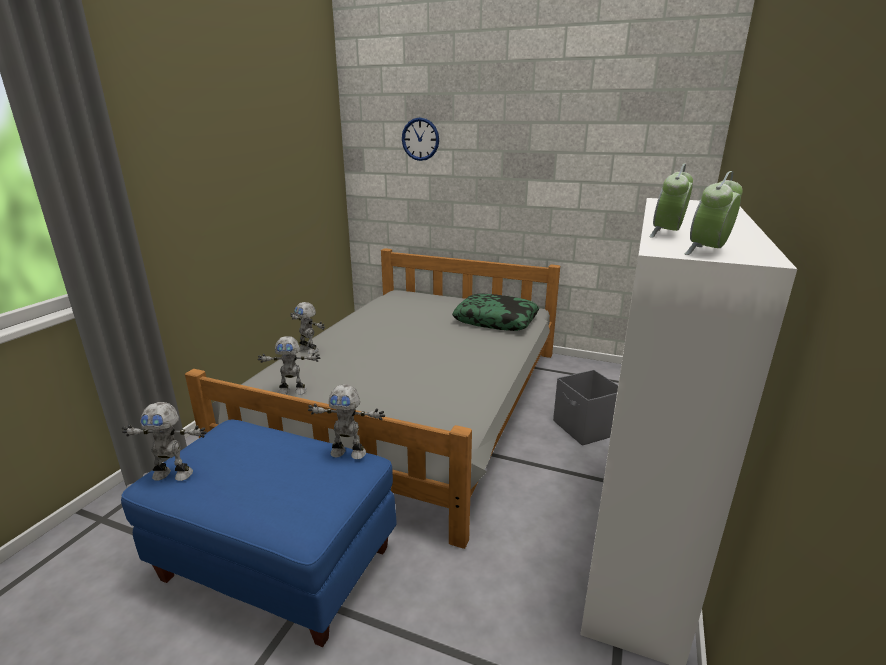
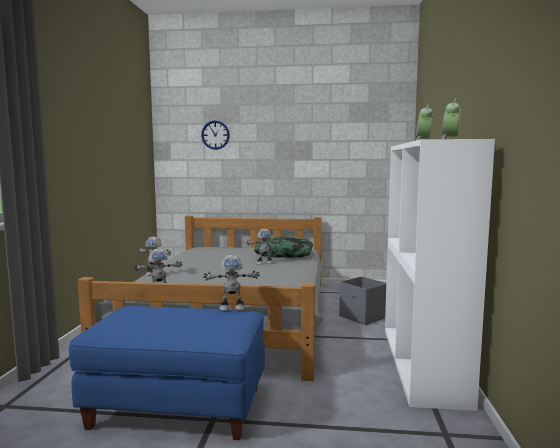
camera: 15 degrees left, 15 degrees down
toy robot [122,402,207,481] -> toy robot moved to [246,229,282,265]

